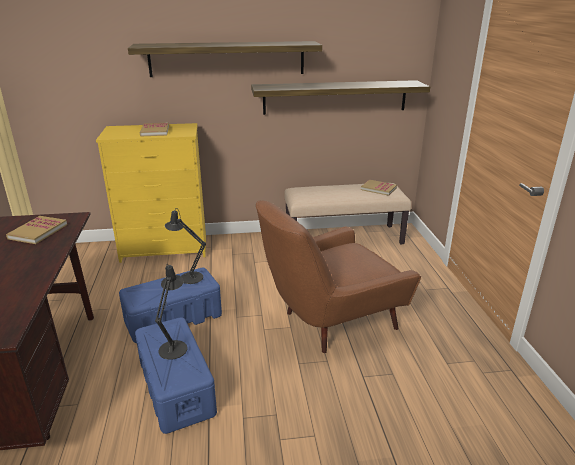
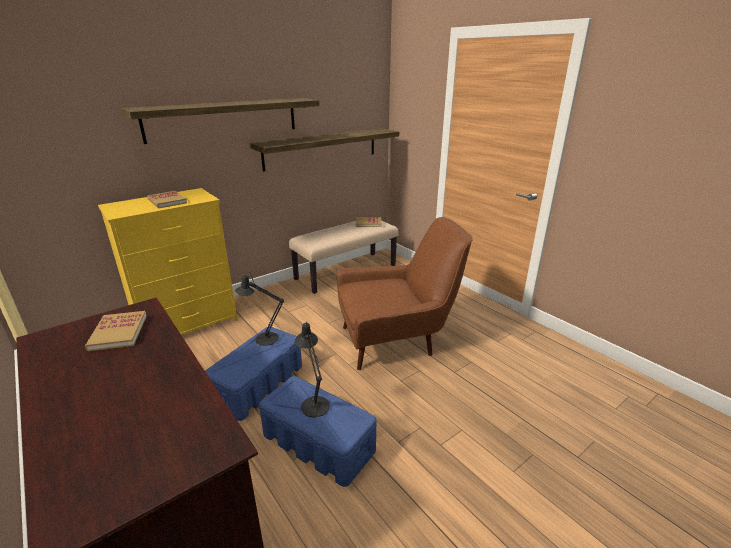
camera: 30 degrees left, 0 degrees up
brown armchair [256,200,421,353] -> brown armchair turned 135 degrees counterclockwise [336,217,473,370]

